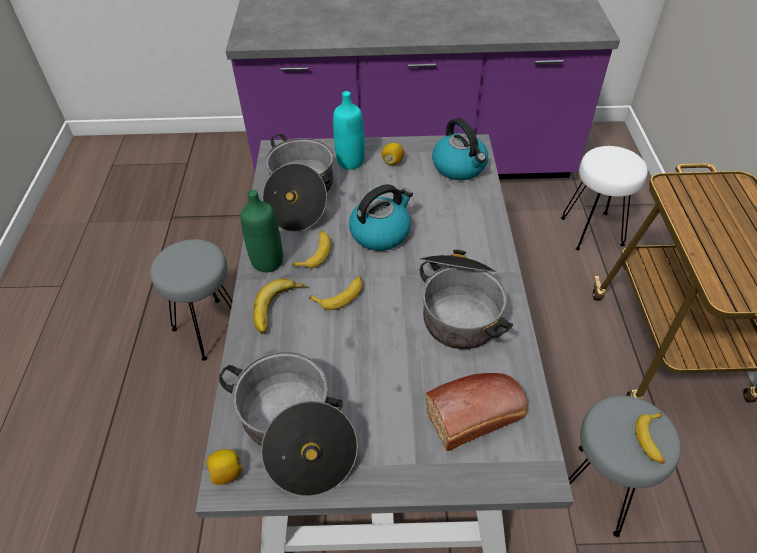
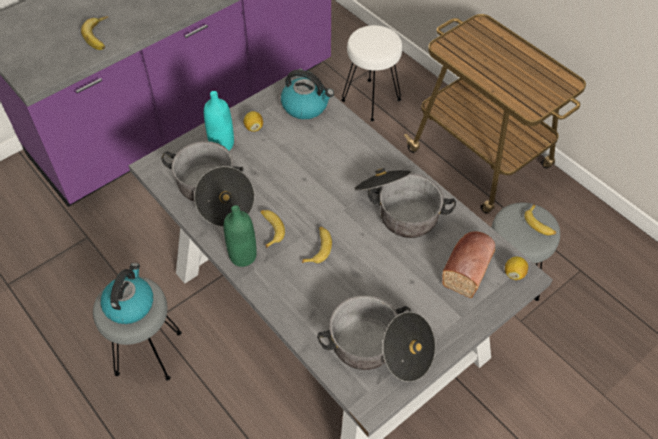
camera: 40 degrees left, 5 degrees up
lemon [207,449,243,485] -> lemon moved to [505,257,528,280]
banana [253,278,308,334] -> banana moved to [81,16,108,50]
kettle [349,184,413,251] -> kettle moved to [101,263,153,324]

